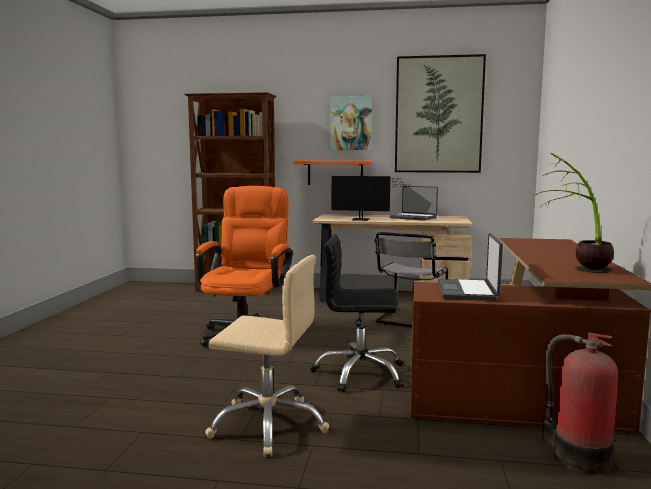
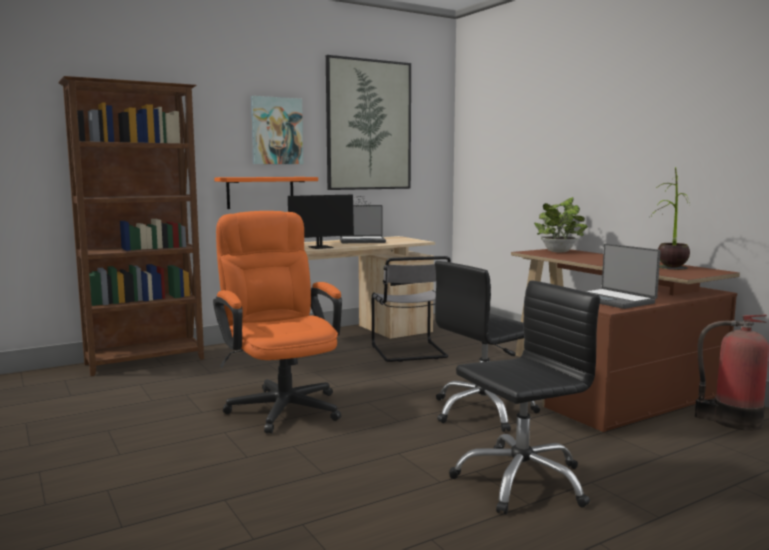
camera: 40 degrees left, 0 degrees up
beige office chair [205,255,329,457] -> black office chair [449,280,600,515]
none -> potted plant [534,197,588,253]

